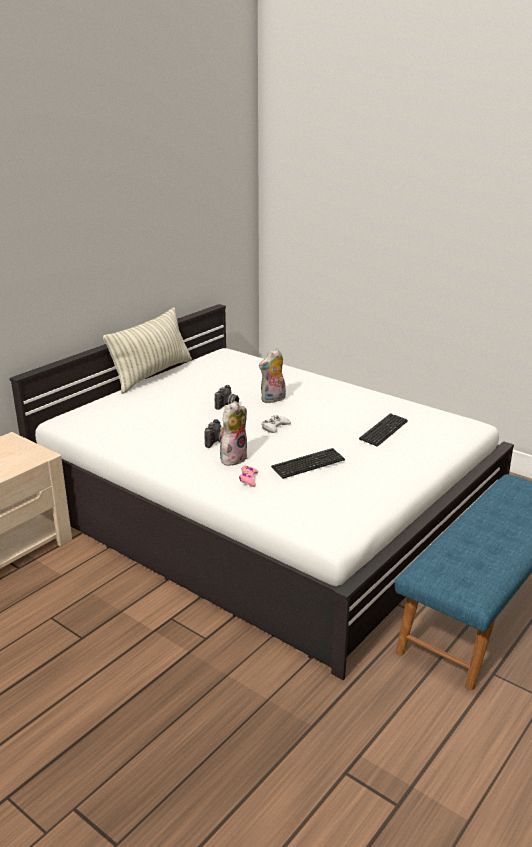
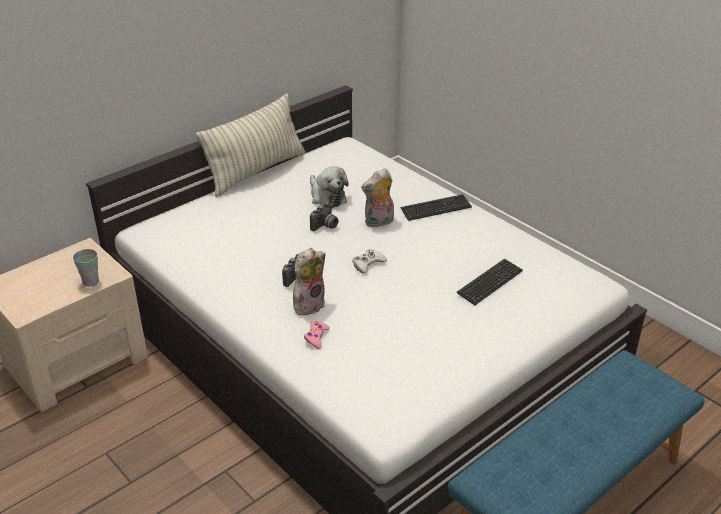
camera: 10 degrees right, 10 degrees up
keyboard [271,448,345,479] -> keyboard moved to [400,194,472,221]
none -> cup [73,249,99,287]
none -> plush toy [310,166,349,208]

